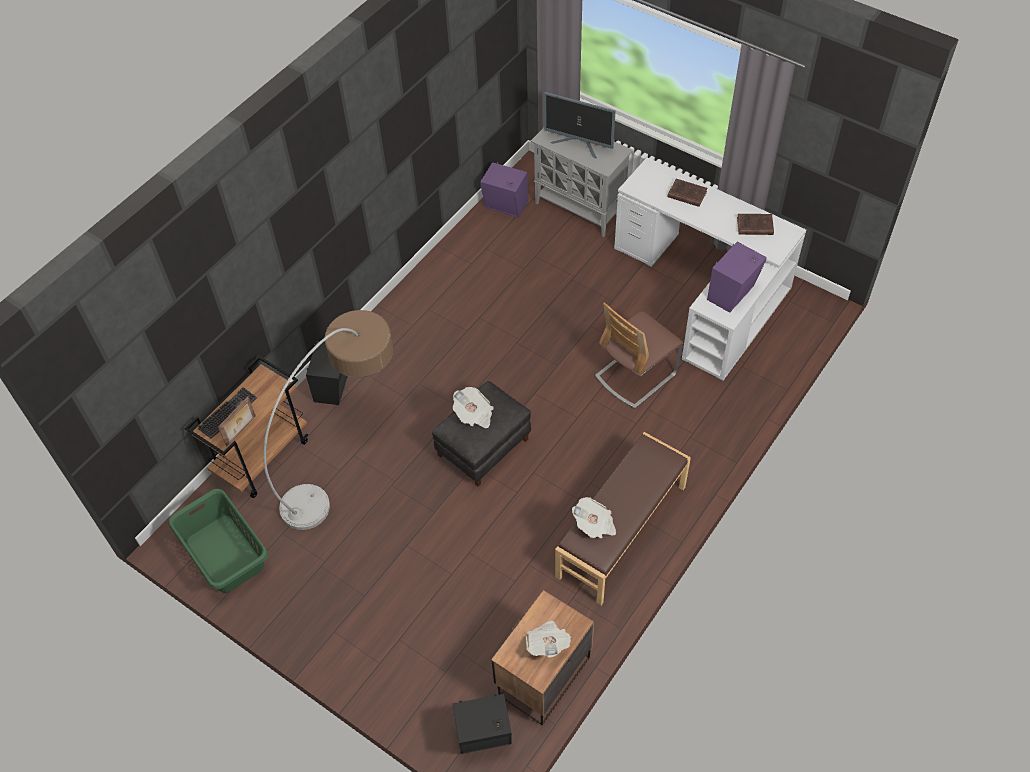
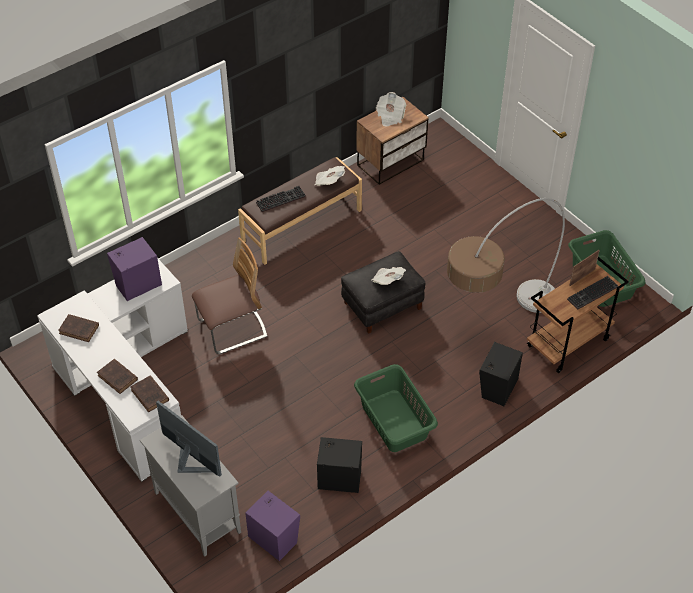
camera: 165 degrees left, 5 degrees down
black speaker [453,694,512,754] -> black speaker moved to [317,437,362,493]
none -> brown book [130,375,169,412]
none -> keyboard [256,186,306,212]
none -> green laundry basket [354,364,438,452]

